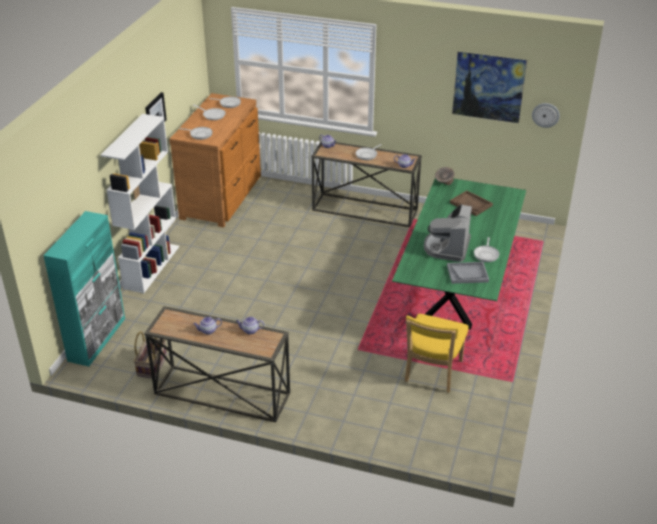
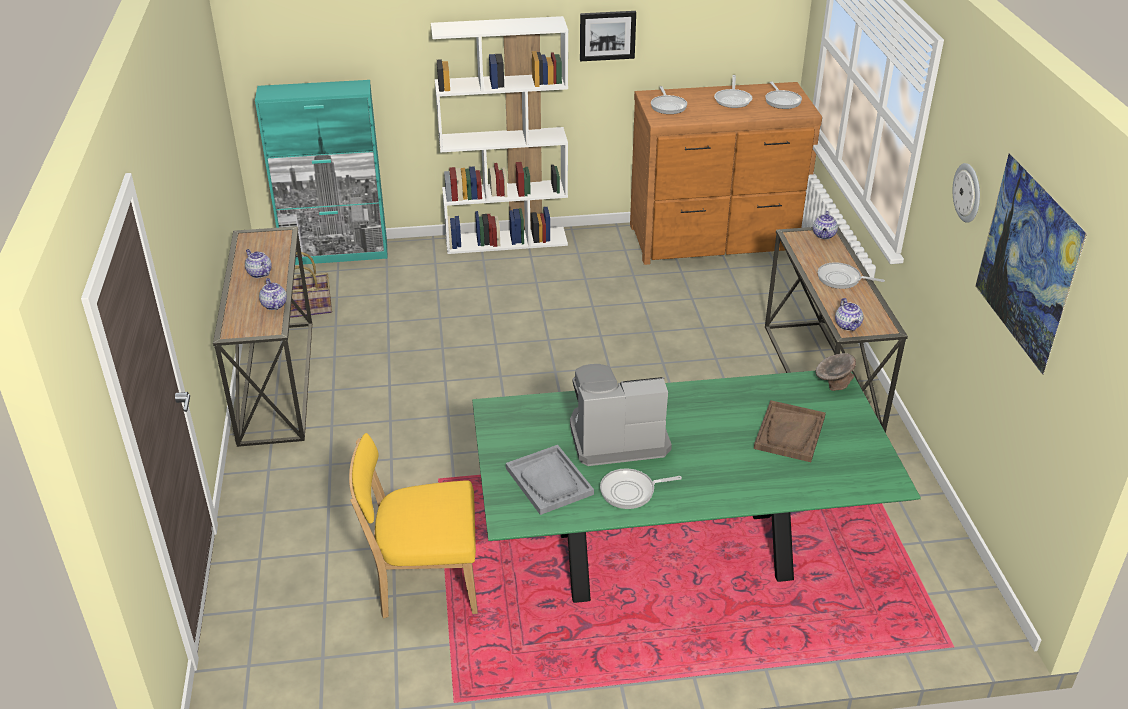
camera: 65 degrees right, 0 degrees up
wall clock [532,103,560,128] -> wall clock moved to [953,163,980,223]

